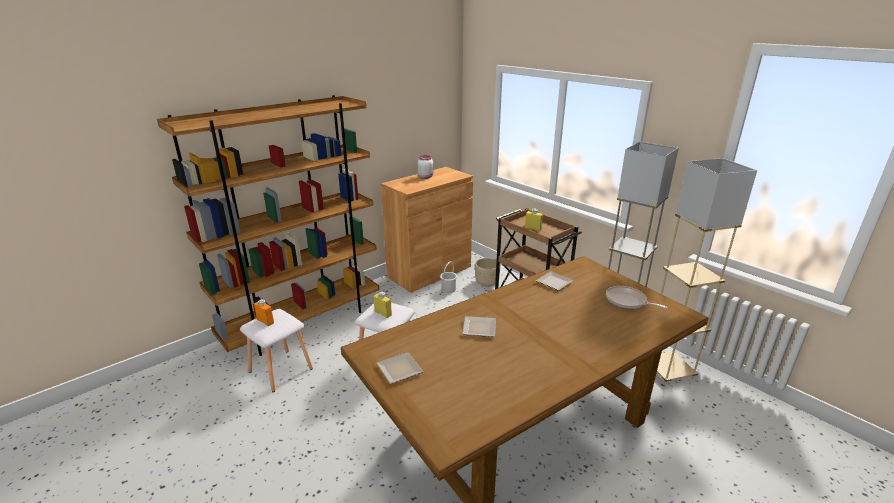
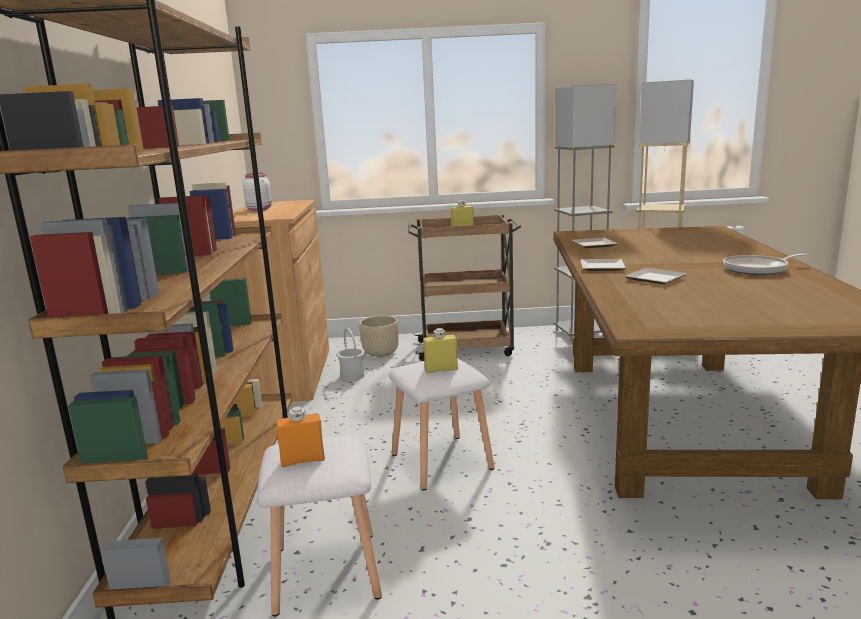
camera: 50 degrees left, 10 degrees down
plate [376,352,423,384] -> plate moved to [581,259,626,271]
frying pan [606,286,668,309] -> frying pan moved to [723,253,807,275]

